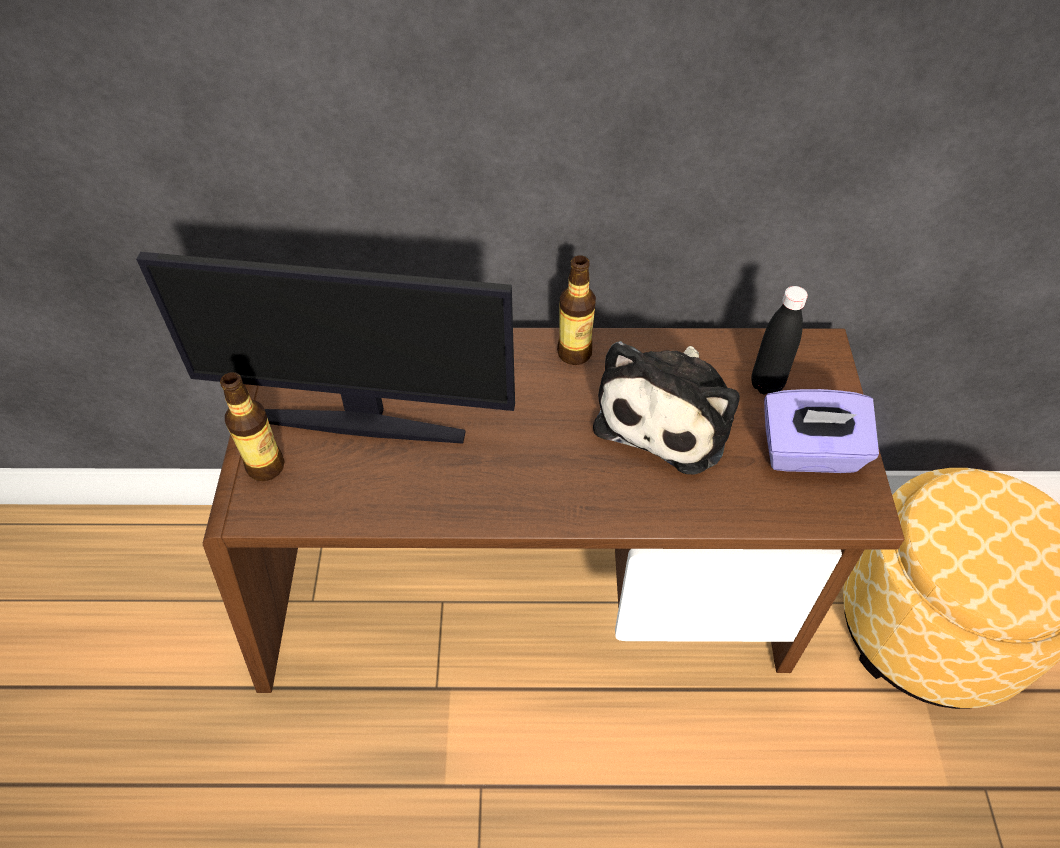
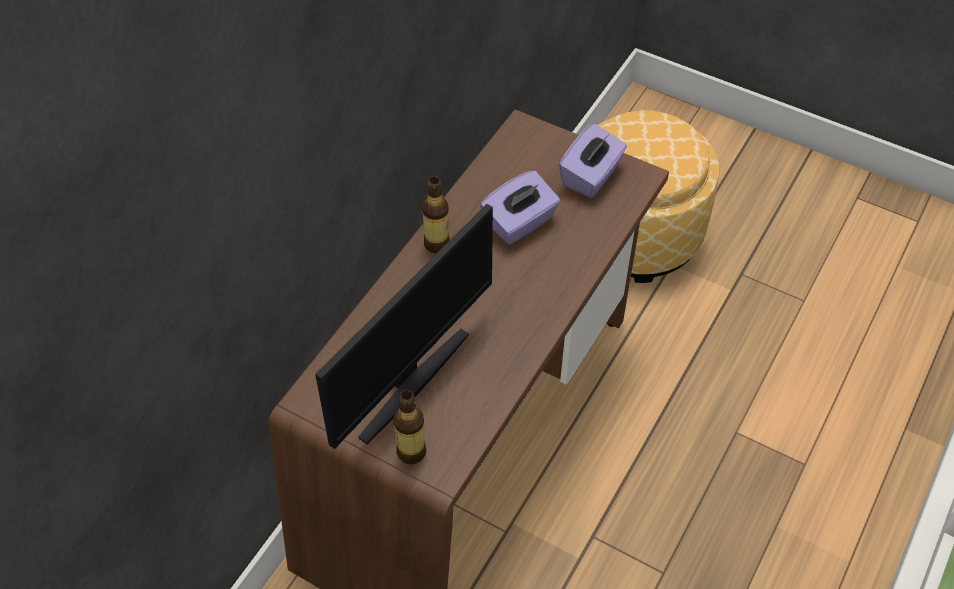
camera: 60 degrees left, 0 degrees up
plush toy [593,341,740,475] -> purple tissue box [480,170,560,245]
black bottle [751,286,808,394] -> none

